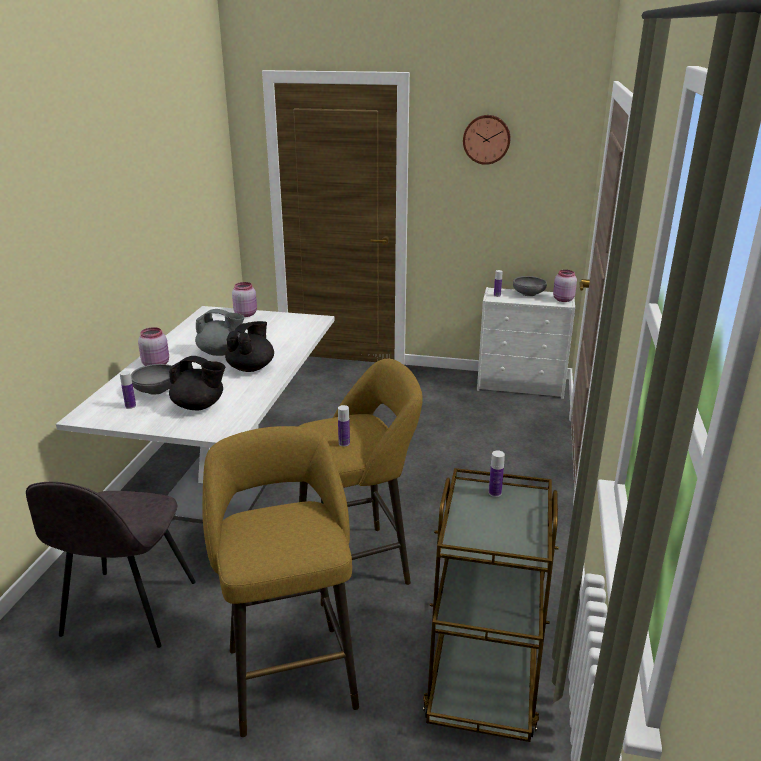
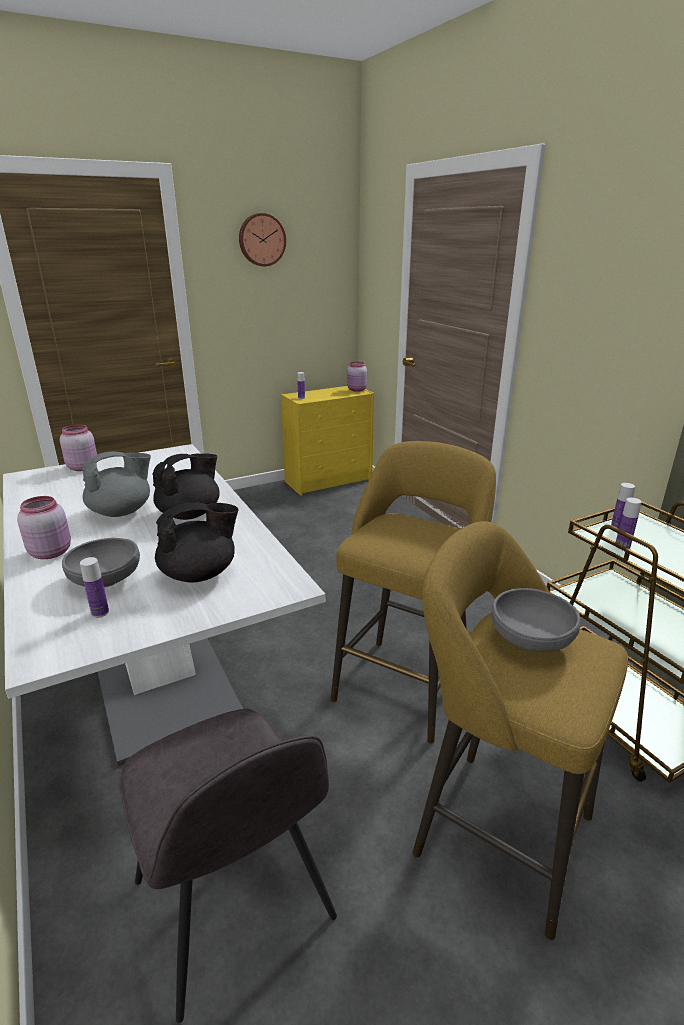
camera: 40 degrees left, 0 degrees up
black teapot [225,321,274,372] -> black teapot turned 60 degrees clockwise [152,454,220,520]
bottle [338,405,350,447] -> bottle moved to [616,498,642,549]
white dresser [477,287,575,399] -> yellow dresser [281,386,374,496]
grey bowl [513,276,547,296] -> grey bowl moved to [491,588,580,652]

